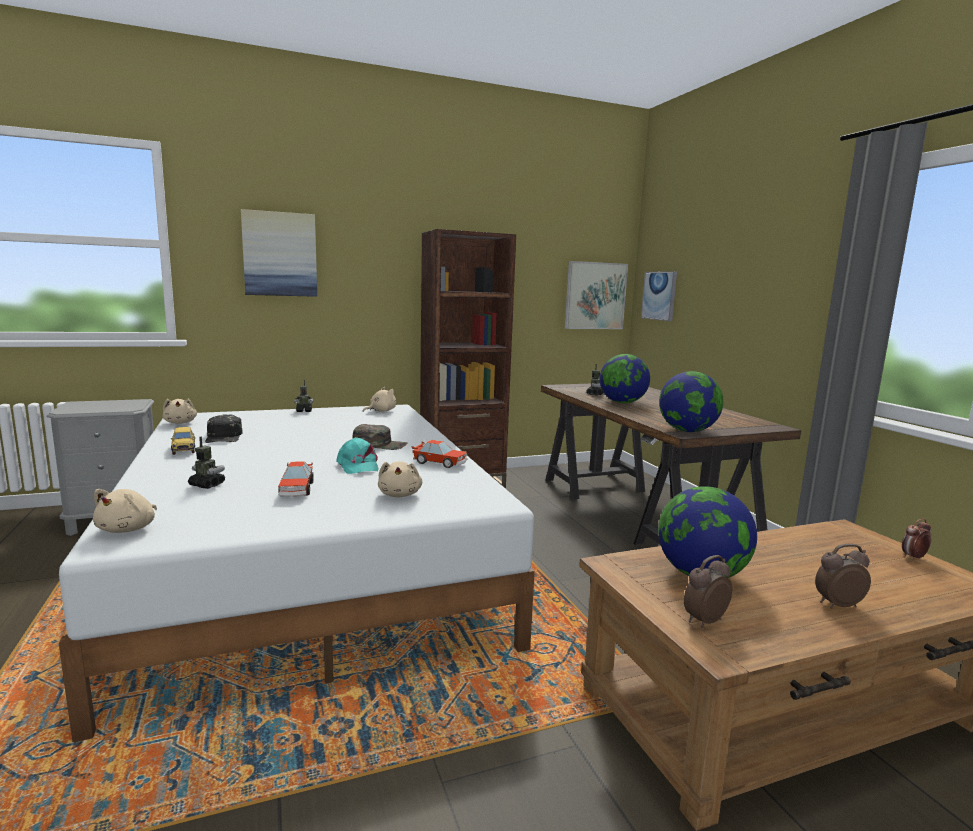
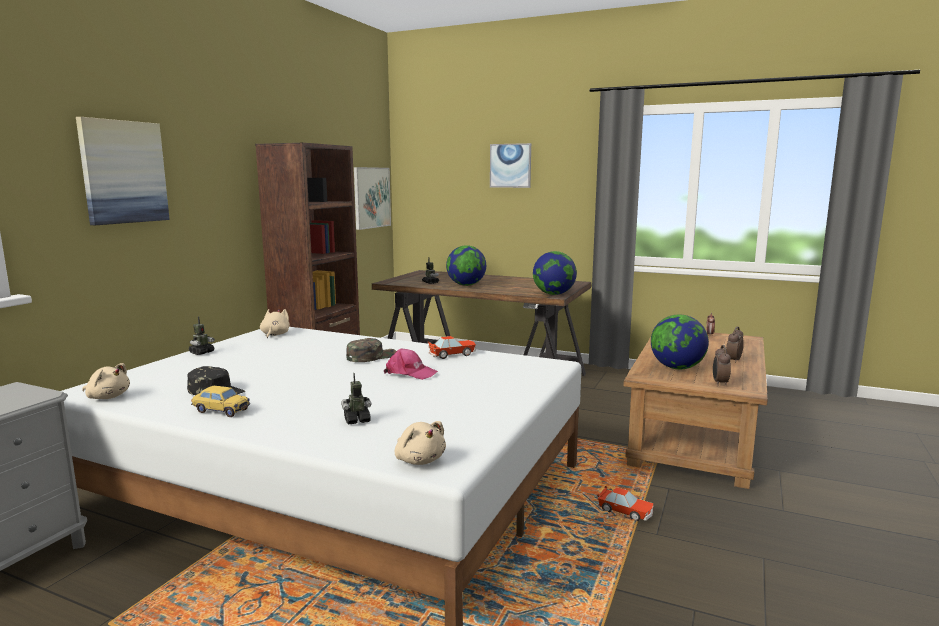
camera: 45 degrees left, 0 degrees up
toy car [278,461,314,497] -> toy car moved to [597,486,653,521]
turquoise cap [336,437,379,474] -> pink cap [384,348,438,380]
beige plush toy [378,461,422,497] -> none
picture [641,271,677,321] -> picture moved to [490,143,531,188]

